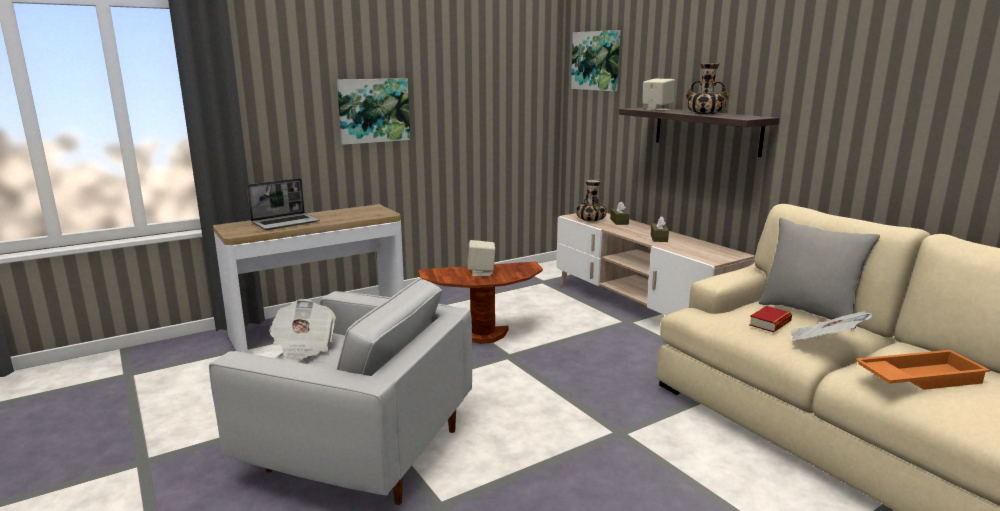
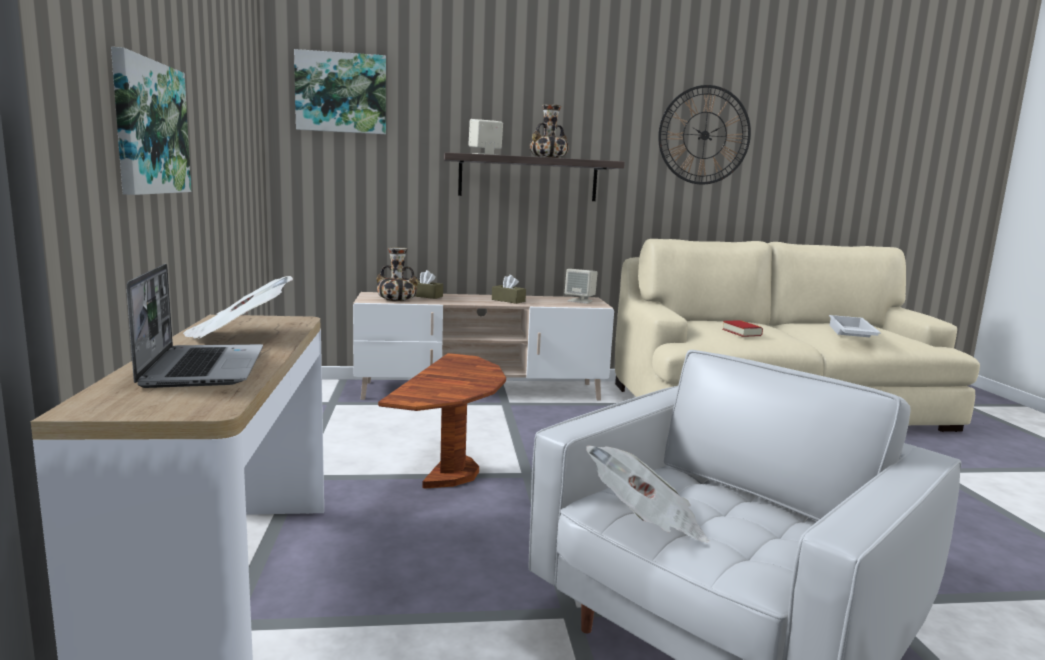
camera: 65 degrees left, 5 degrees down
beige speaker [467,240,495,277] -> beige speaker moved to [565,269,598,303]
grey pillow [759,218,880,329] -> none
newspaper [791,311,872,341] -> newspaper moved to [183,276,293,339]
orange tray [855,350,990,390] -> white tray [829,315,881,337]
none -> wall clock [658,85,751,184]

